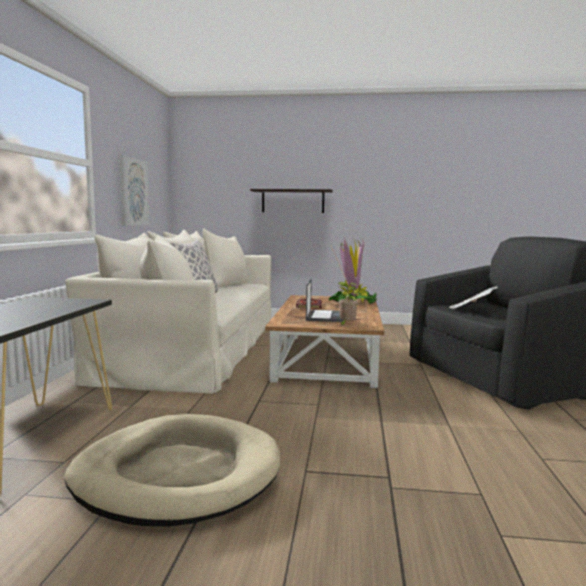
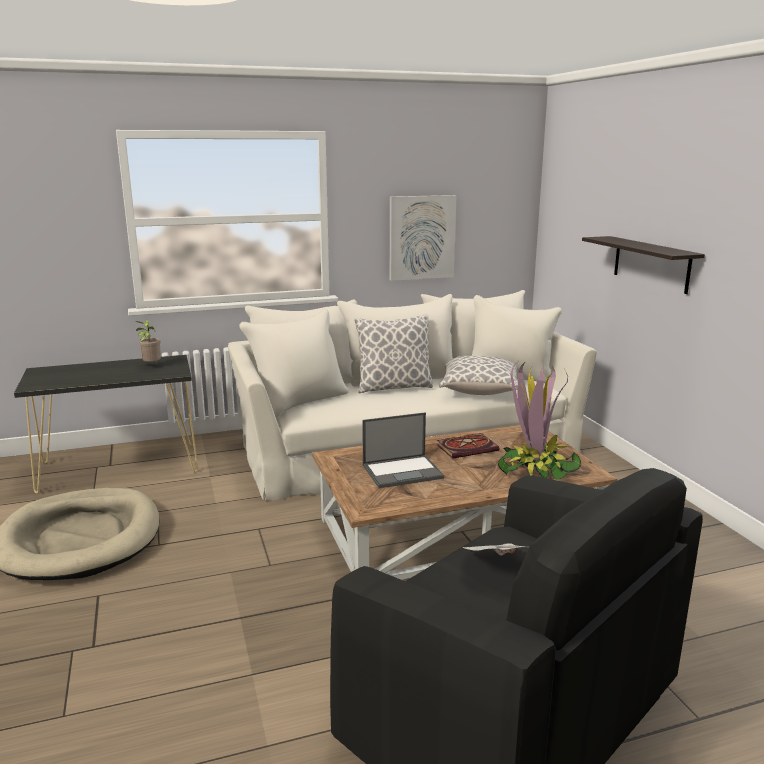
camera: 65 degrees right, 10 degrees up
potted plant [338,282,358,327] -> potted plant moved to [136,319,161,365]
none -> pillow [439,356,518,395]

